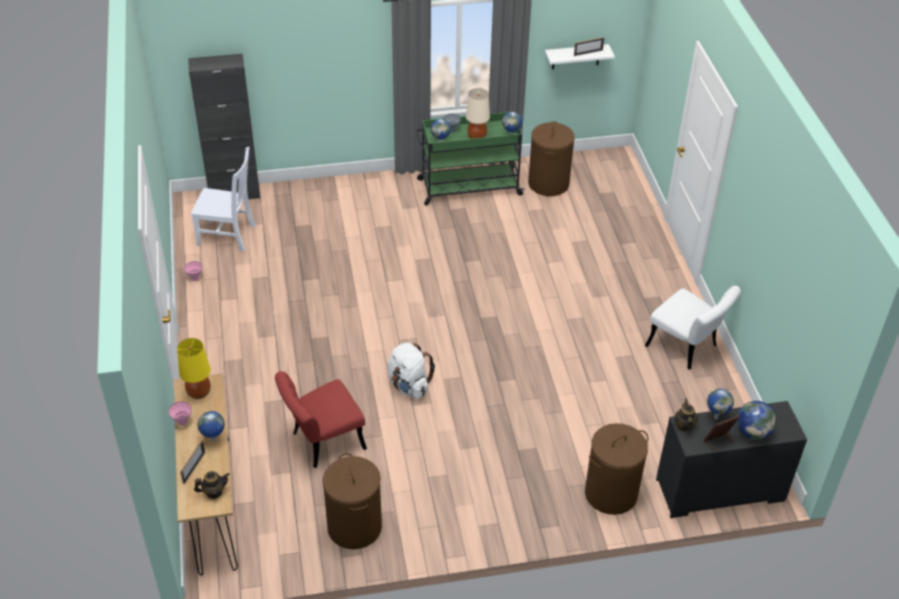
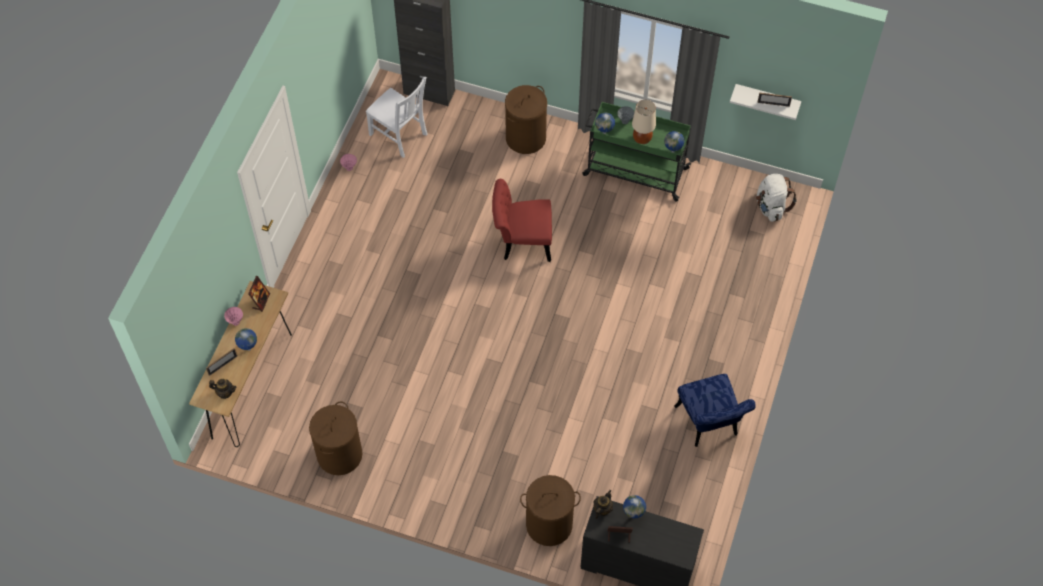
camera: 30 degrees right, 15 degrees up
yellow table lamp [177,338,211,399] -> picture frame [248,276,270,312]
red chair [275,371,367,468] -> red chair moved to [492,179,552,262]
white backpack [387,343,435,399] -> white backpack moved to [756,174,797,222]
brown laundry basket [528,121,575,196] -> brown laundry basket moved to [505,85,547,154]
white chair [645,286,741,370] -> blue chair [674,374,756,447]
globe [737,401,777,440] -> none

